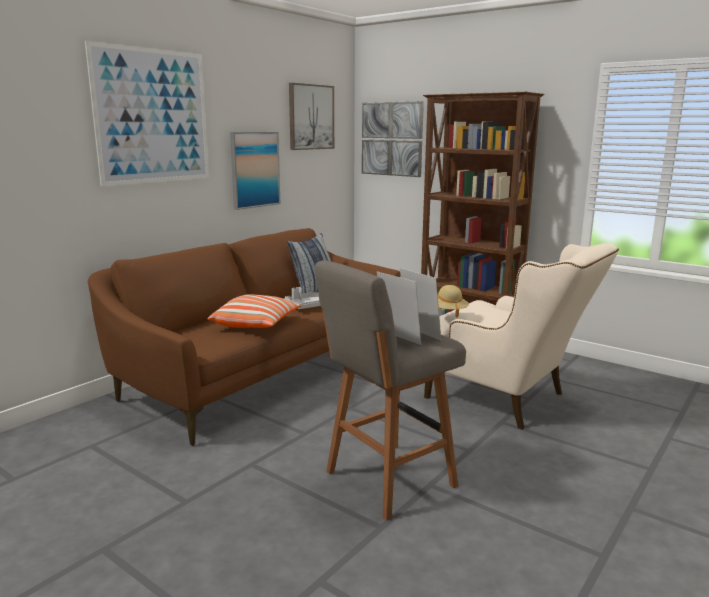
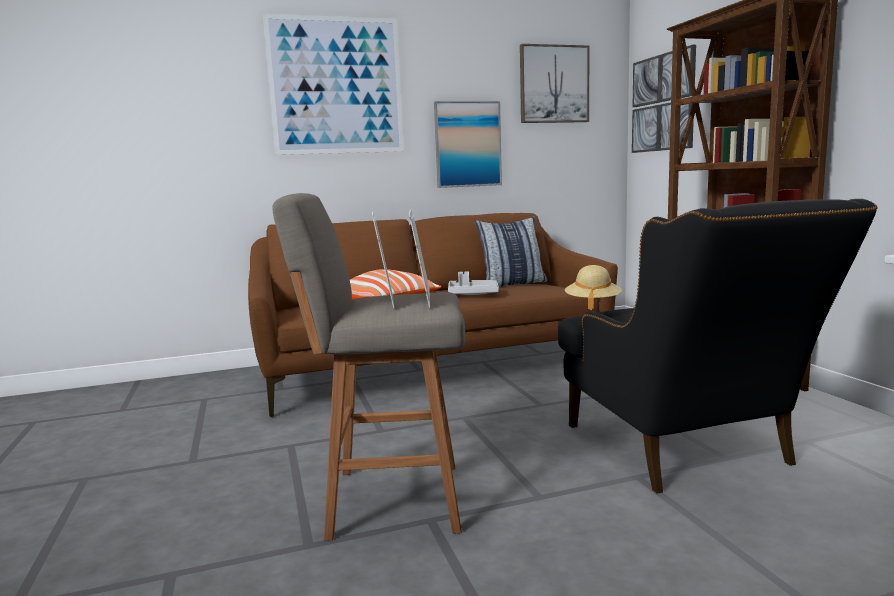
camera: 35 degrees right, 5 degrees down
beige armchair [424,243,619,430] -> black armchair [558,199,877,494]

